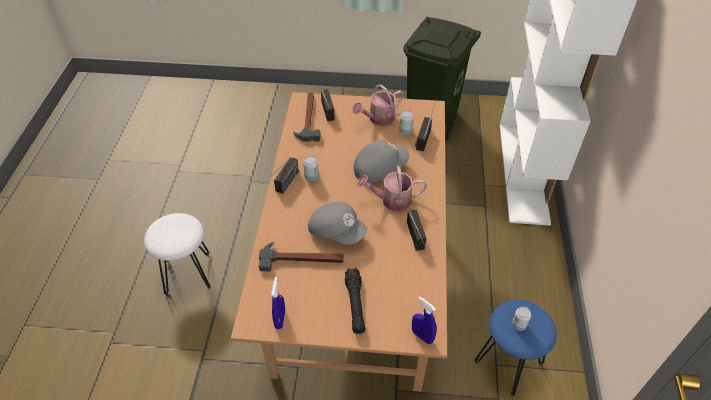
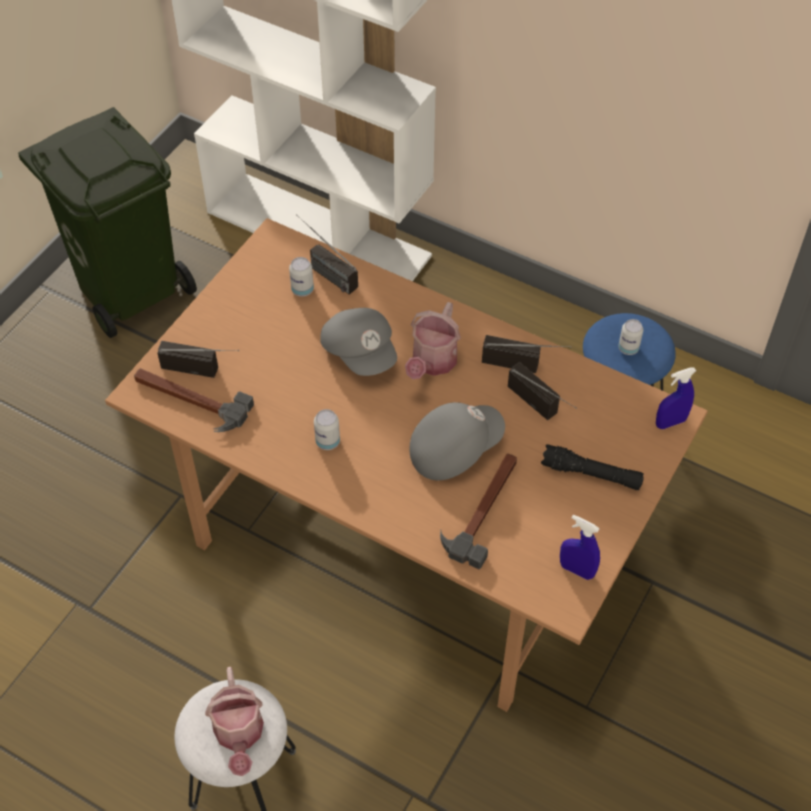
camera: 65 degrees left, 5 degrees up
radio [264,157,299,194] -> radio moved to [508,362,577,420]
watering can [352,85,404,126] -> watering can moved to [205,667,264,776]
grey cap [354,140,409,183] -> grey cap turned 150 degrees clockwise [320,308,397,376]

